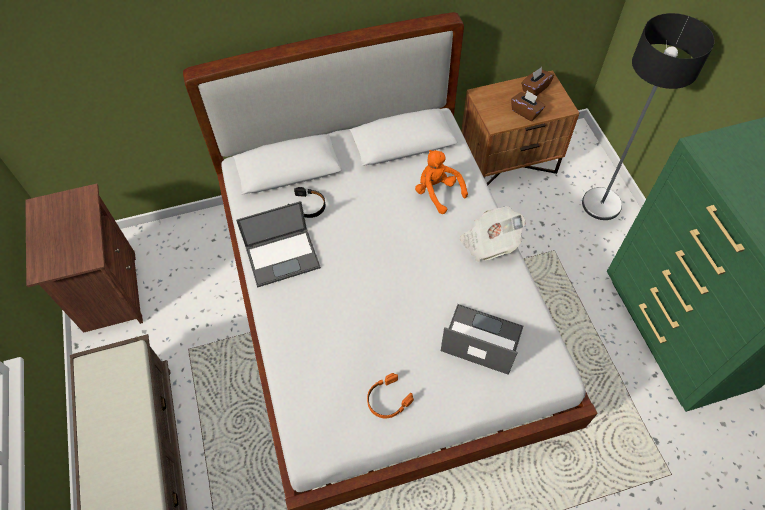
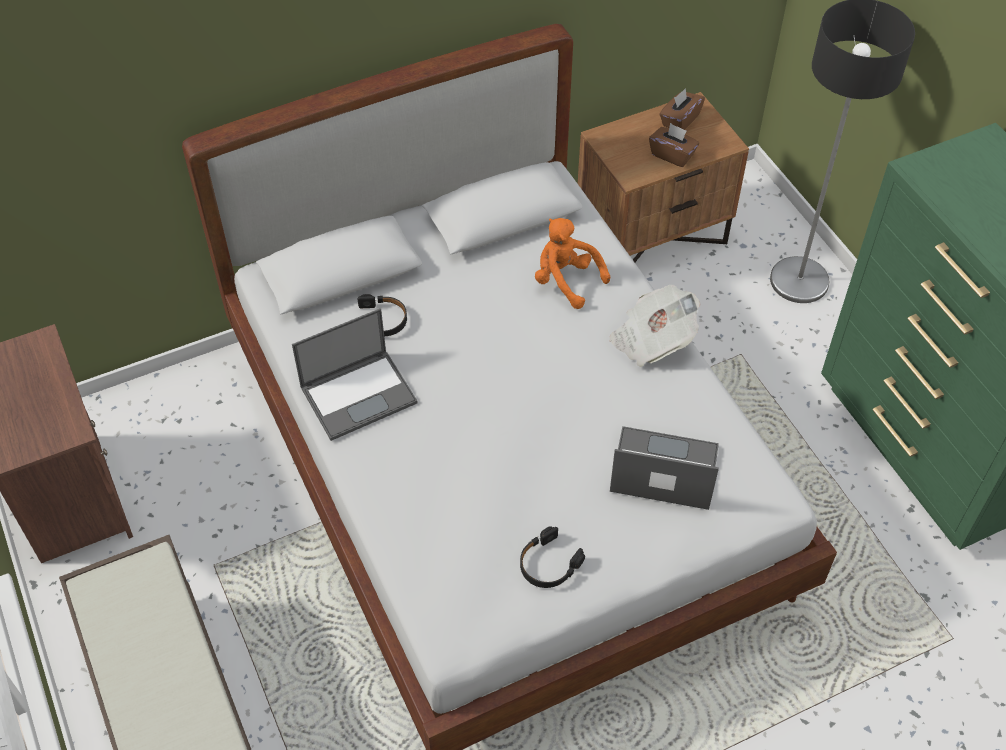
camera: 10 degrees left, 5 degrees down
orange headphones [367,373,414,418] -> black headphones [520,526,585,588]

